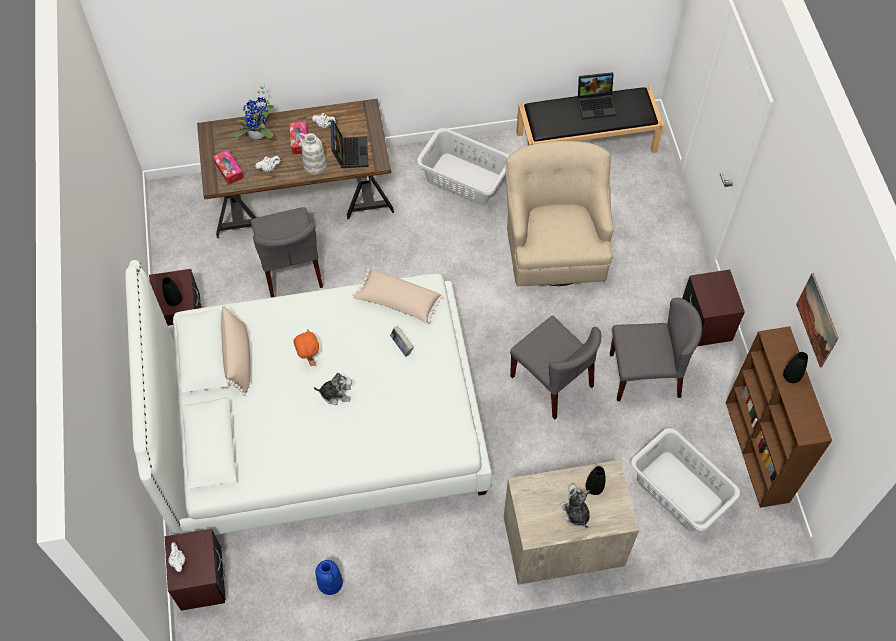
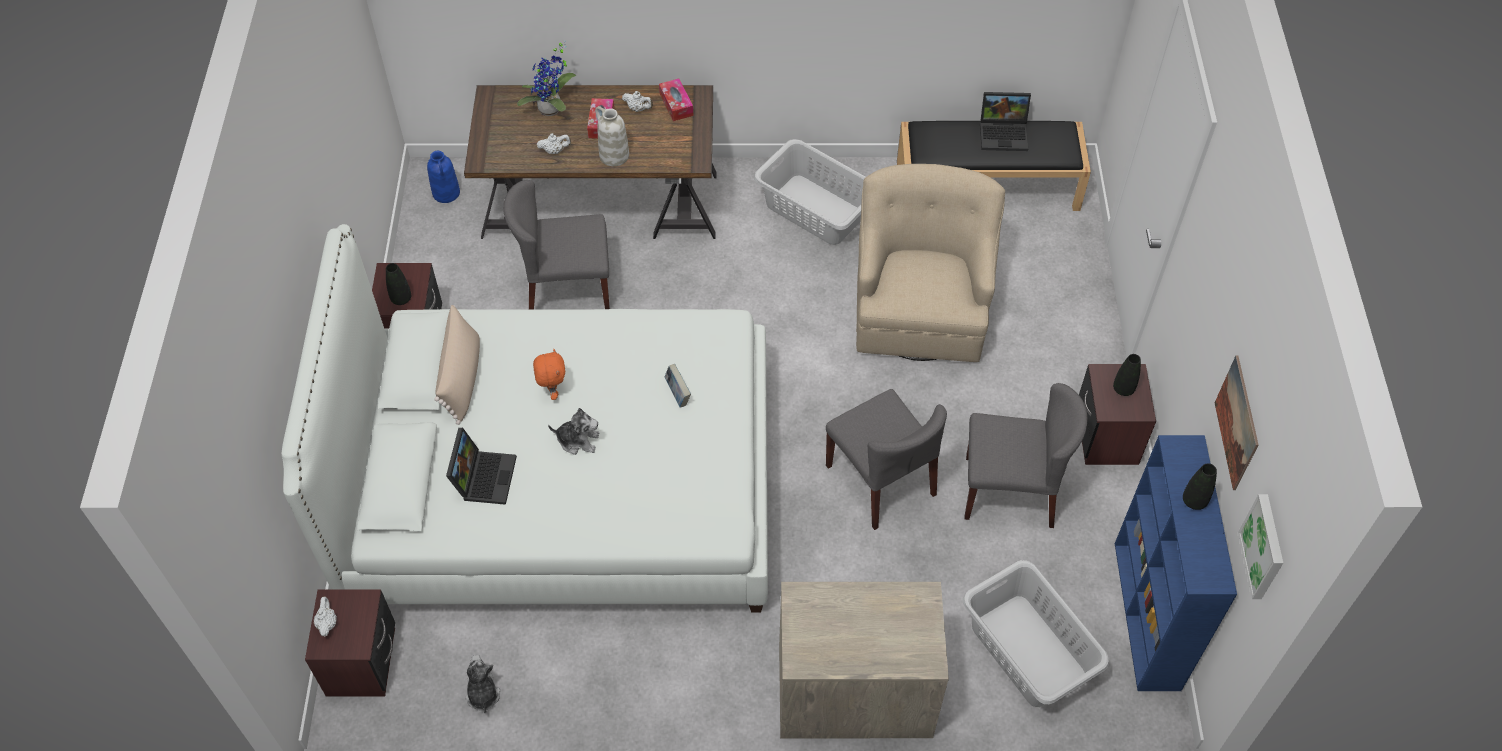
camera: 10 degrees right, 5 degrees down
tissue box [213,150,244,185] -> tissue box moved to [659,79,693,121]
grey chair [251,207,323,298] -> grey chair turned 90 degrees clockwise [503,180,610,310]
blue vase [316,560,343,595] -> blue vase moved to [427,151,460,203]
laptop [331,120,368,168] -> laptop moved to [446,428,517,505]
beige pillow [353,269,443,323] -> none
plush toy [560,484,590,528] -> plush toy moved to [465,655,500,714]
black vase [586,466,606,495] -> black vase moved to [1113,354,1141,396]
brown bookcase [726,326,832,508] -> blue bookcase [1115,435,1237,691]
none -> picture [1238,494,1283,599]

